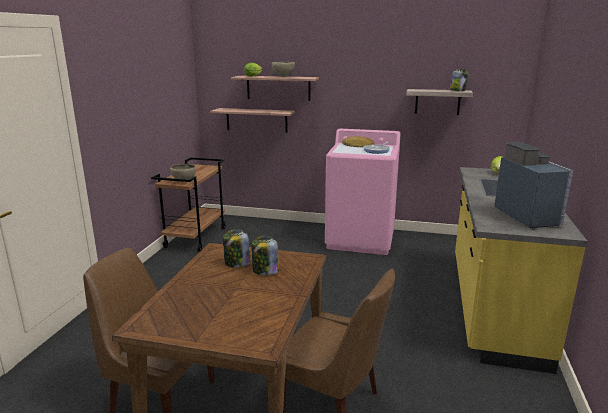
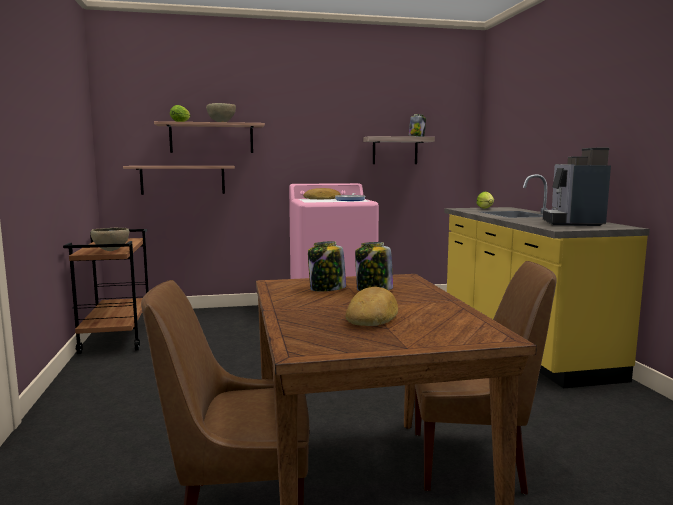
camera: 25 degrees left, 10 degrees down
coffee machine [494,142,573,228] -> coffee machine turned 135 degrees counterclockwise [543,148,611,226]
none -> bread [345,287,398,326]

